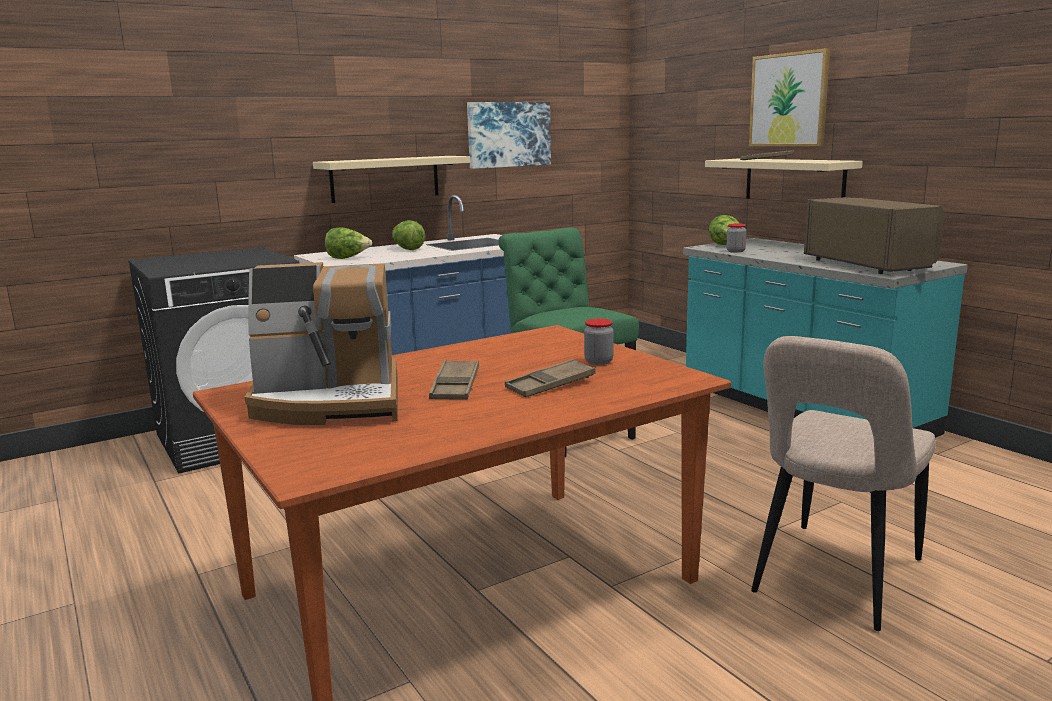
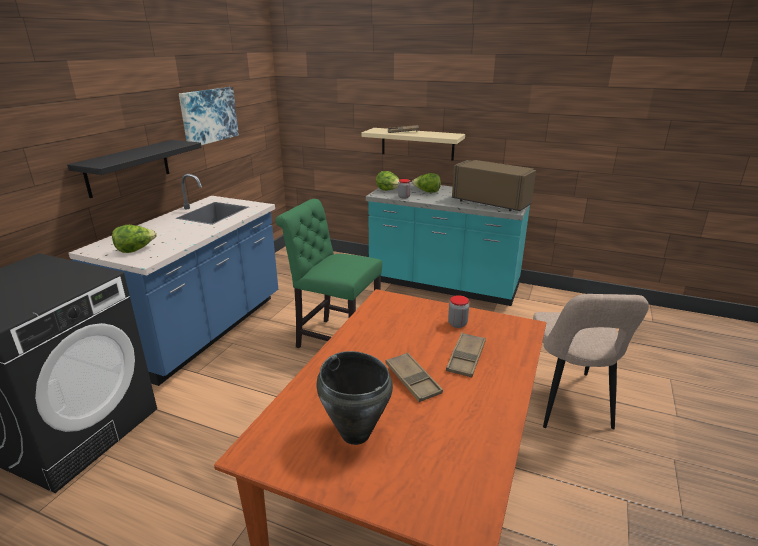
camera: 35 degrees left, 10 degrees up
coffee machine [245,262,398,425] -> black cooking pot [316,351,393,445]
beige shelf [313,156,470,203] -> black shelf [67,140,202,198]
lettuce [392,220,425,250] -> lettuce moved to [412,173,441,193]
picture [749,48,830,146] -> none

